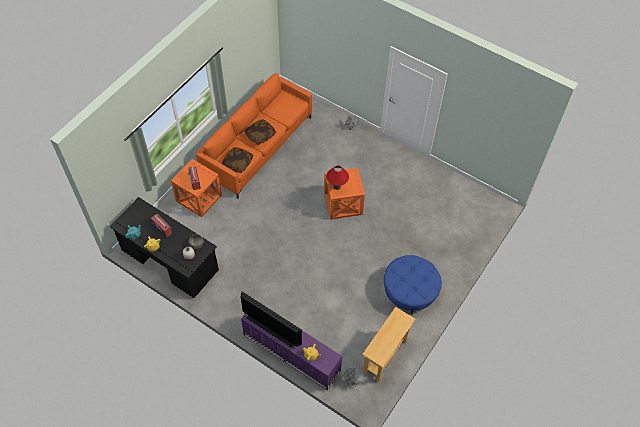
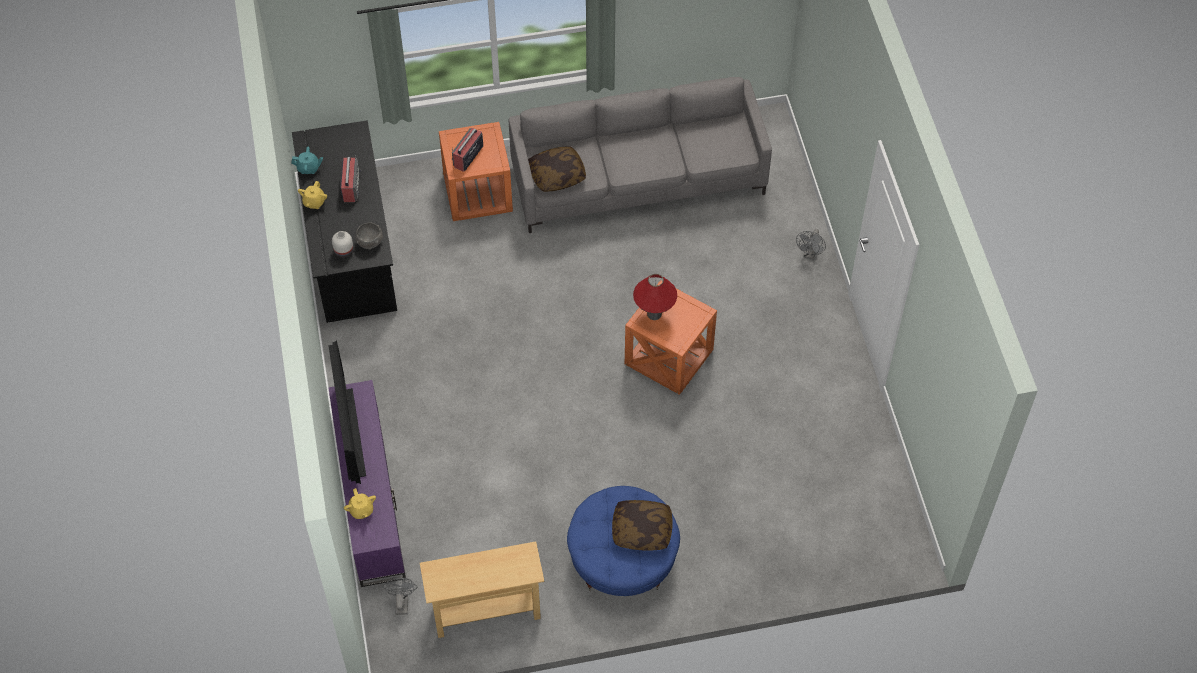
camera: 45 degrees right, 0 degrees up
orange sofa [196,73,312,198] -> grey sofa [509,77,772,233]
pillow [244,119,276,145] -> pillow moved to [612,500,672,551]

